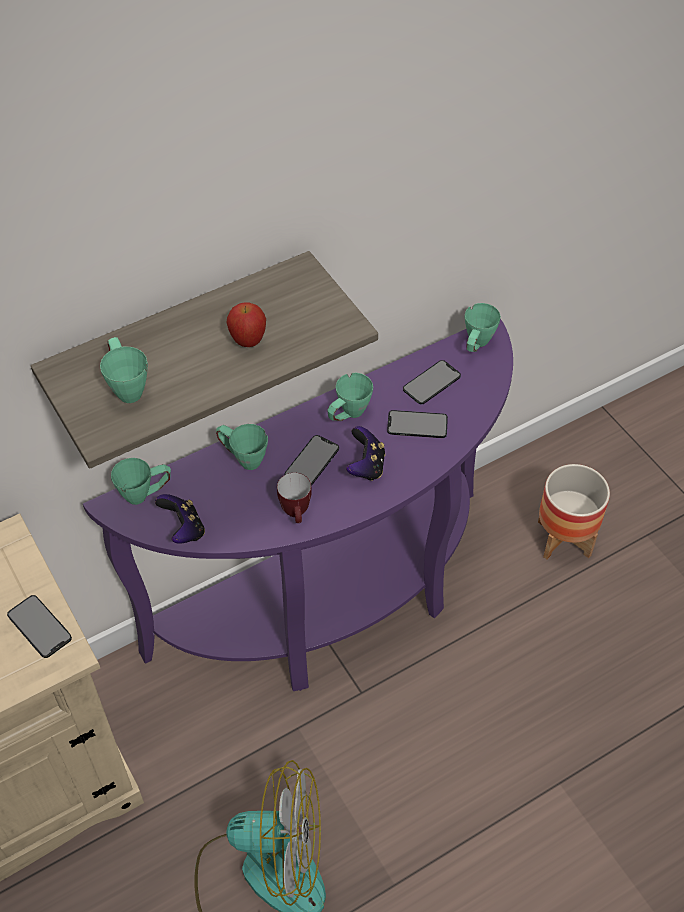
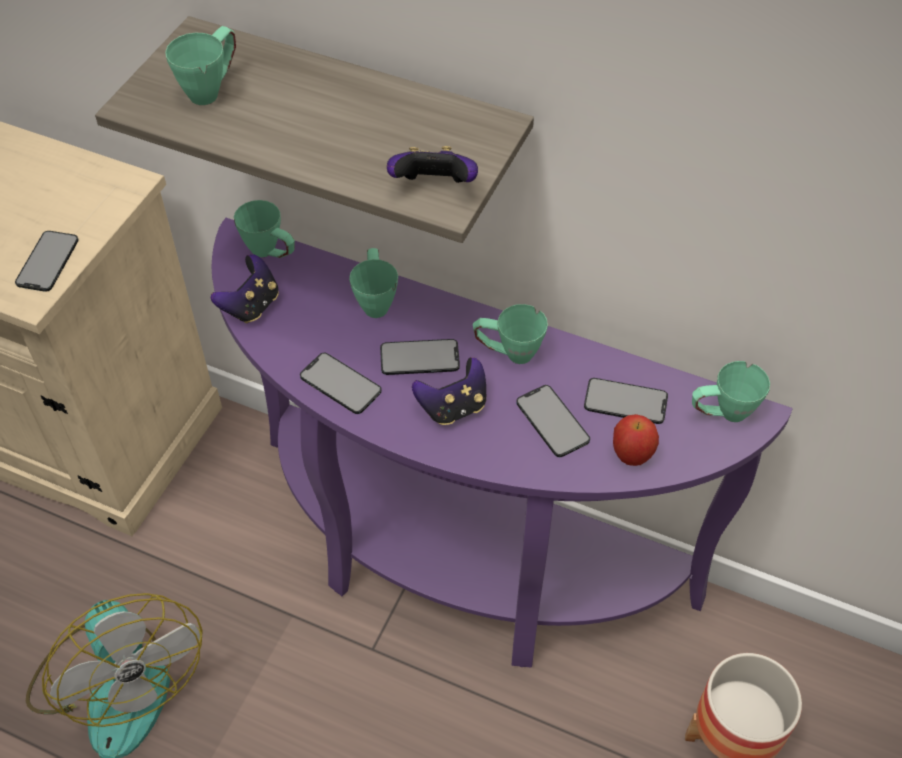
camera: 55 degrees right, 0 degrees up
apple [227,302,266,347] -> apple moved to [613,414,659,466]
mug [277,473,312,523] -> phone [300,353,382,414]
none -> game controller [387,146,478,183]

